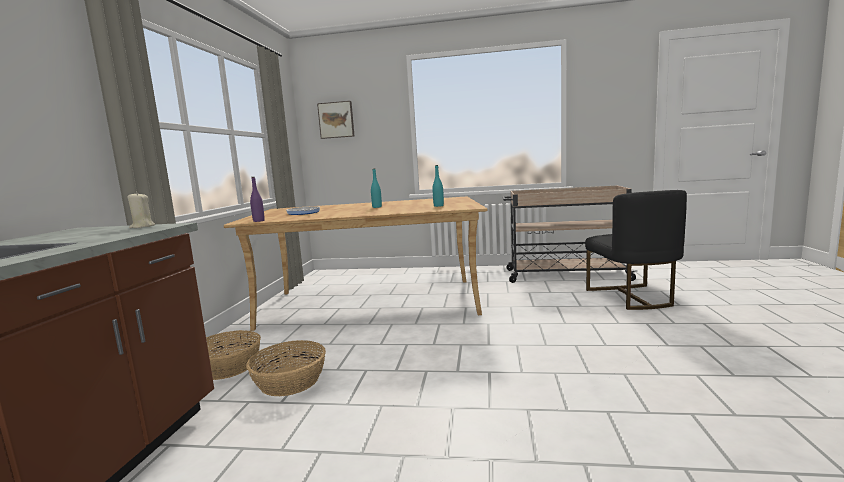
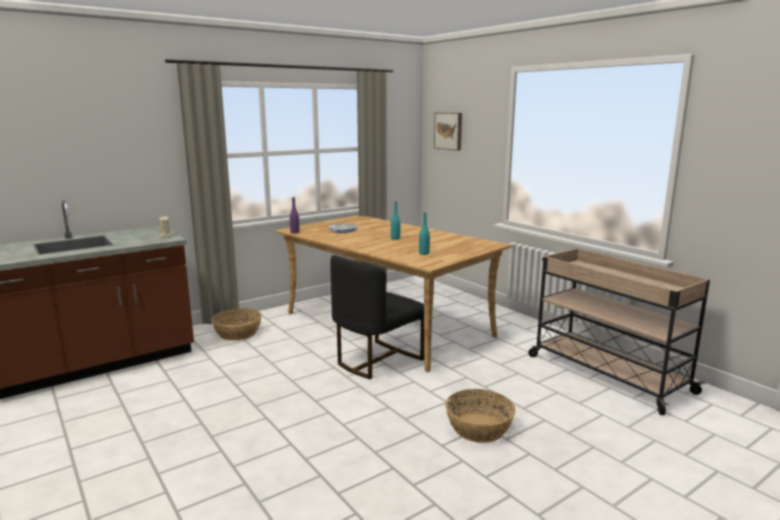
camera: 45 degrees right, 5 degrees up
basket [246,340,326,396] -> basket moved to [445,389,515,443]
black chair [585,190,687,310] -> black chair moved to [330,255,424,379]

